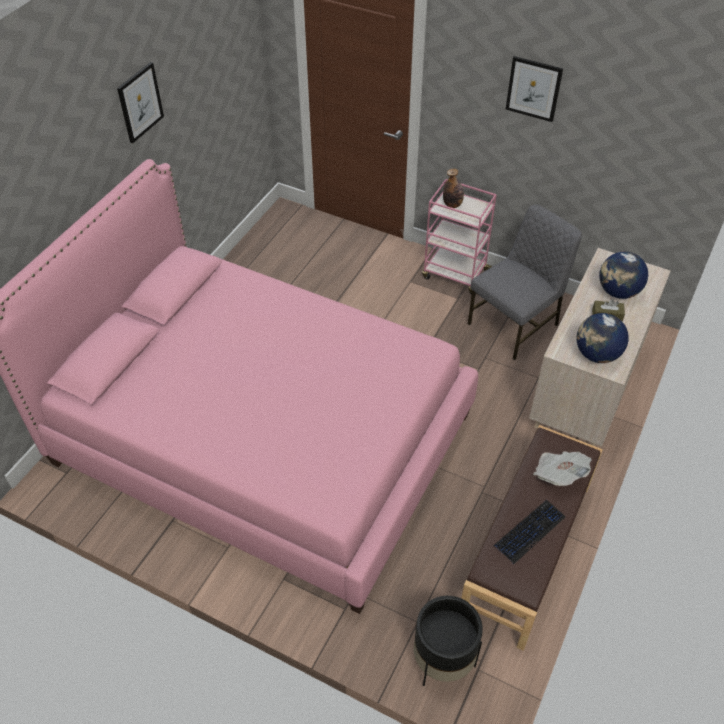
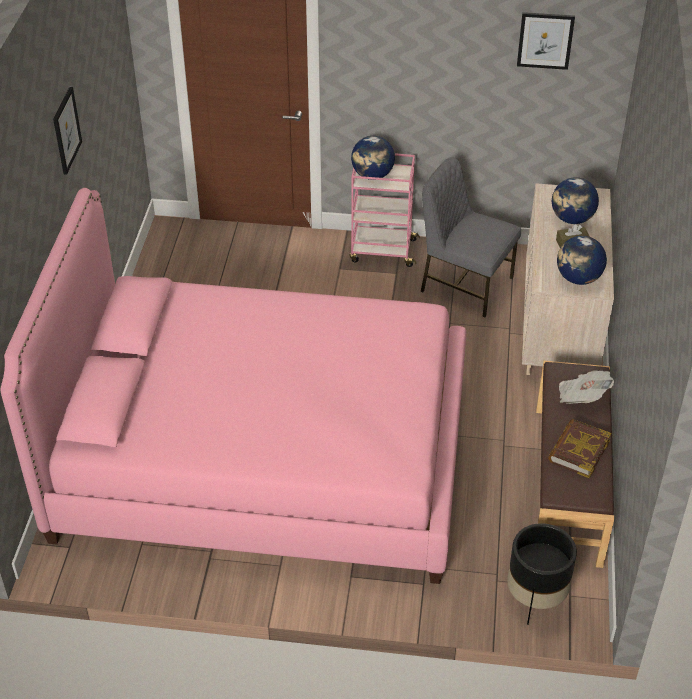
camera: 20 degrees left, 5 degrees down
bottle [443,169,464,208] -> globe [351,136,395,180]
grey chair [468,205,582,360] -> grey chair turned 90 degrees counterclockwise [421,157,521,317]
keyboard [494,500,565,564] -> book [548,419,611,478]
picture [506,56,563,122] -> picture moved to [517,12,575,70]

